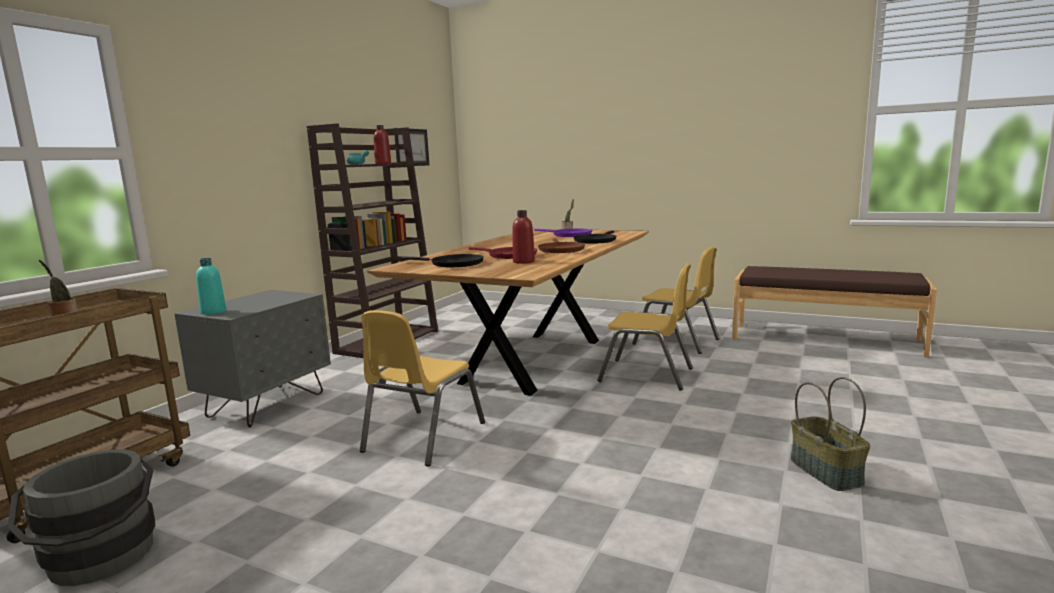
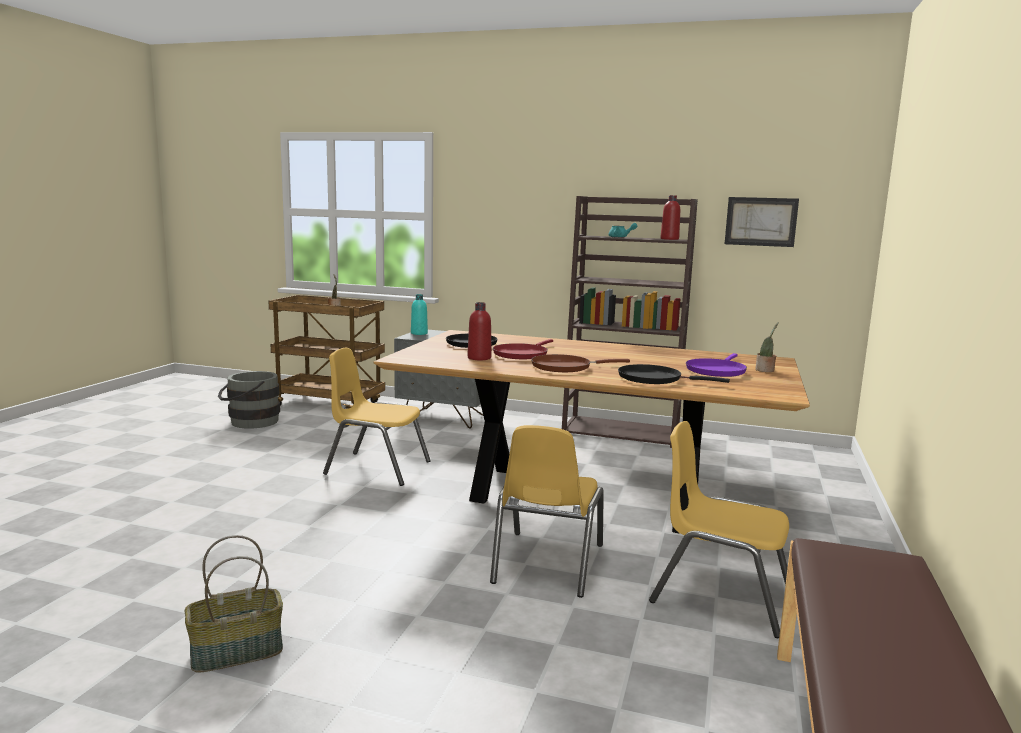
camera: 80 degrees right, 0 degrees up
yellow chair [632,247,720,354] -> yellow chair turned 90 degrees clockwise [649,421,789,638]

